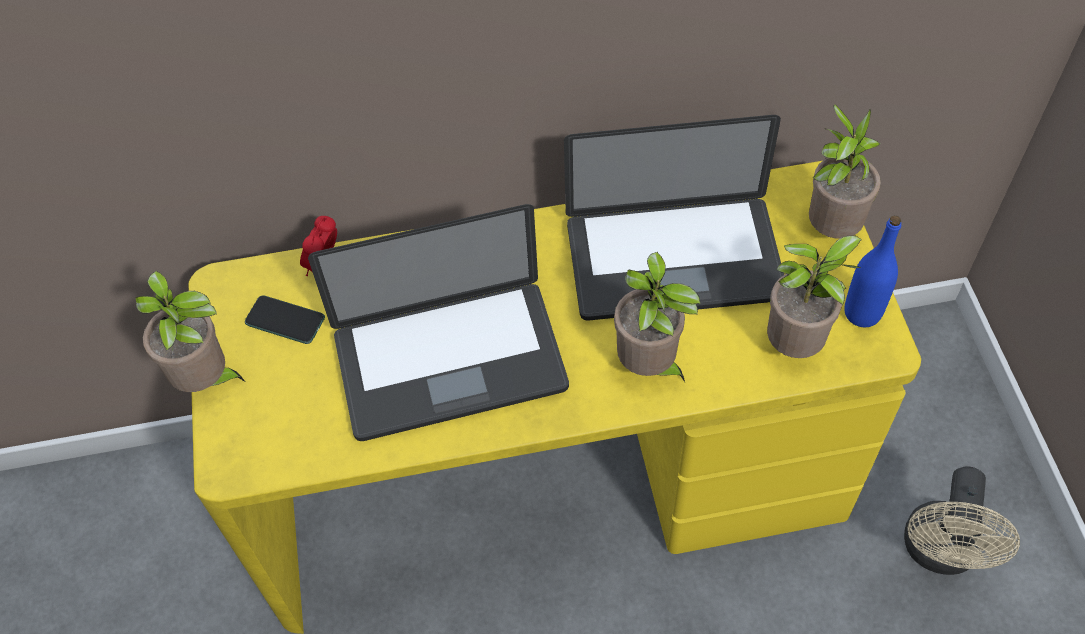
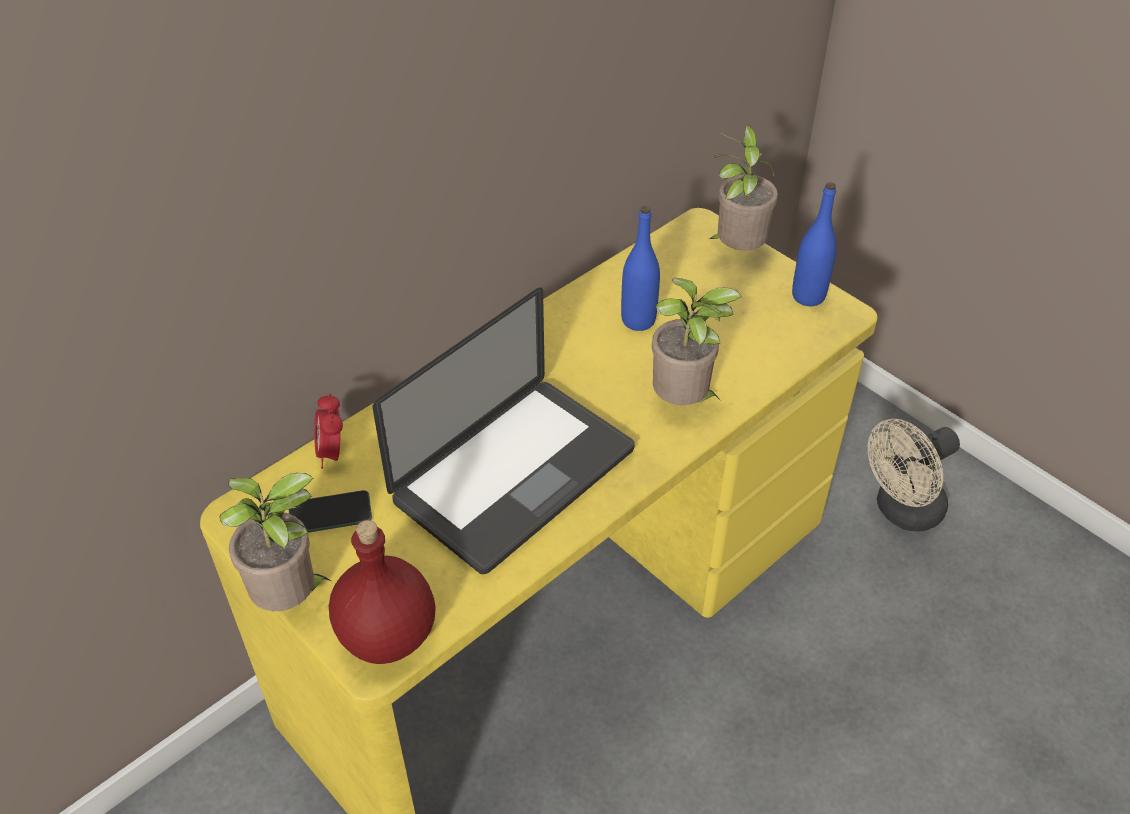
camera: 35 degrees left, 10 degrees down
laptop [564,115,784,320] -> blue bottle [621,206,660,331]
potted plant [767,235,862,358] -> none
beige fan [904,467,1020,575] -> beige fan turned 75 degrees clockwise [868,419,960,531]
none -> red bottle [329,520,435,664]

